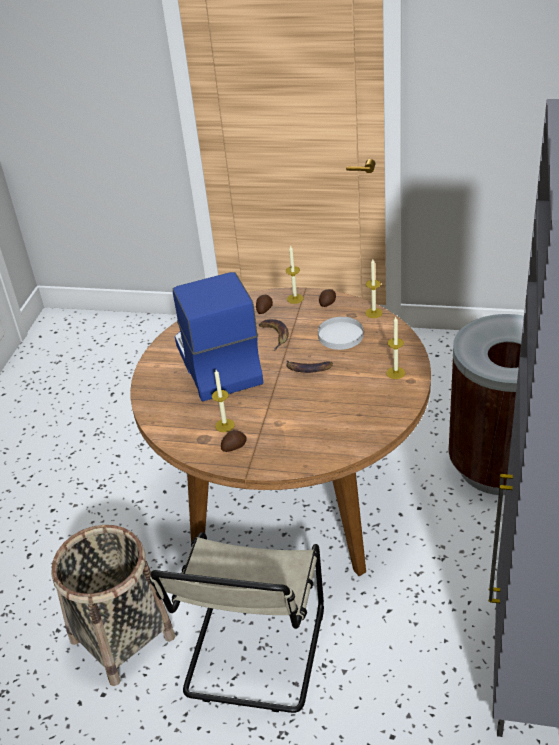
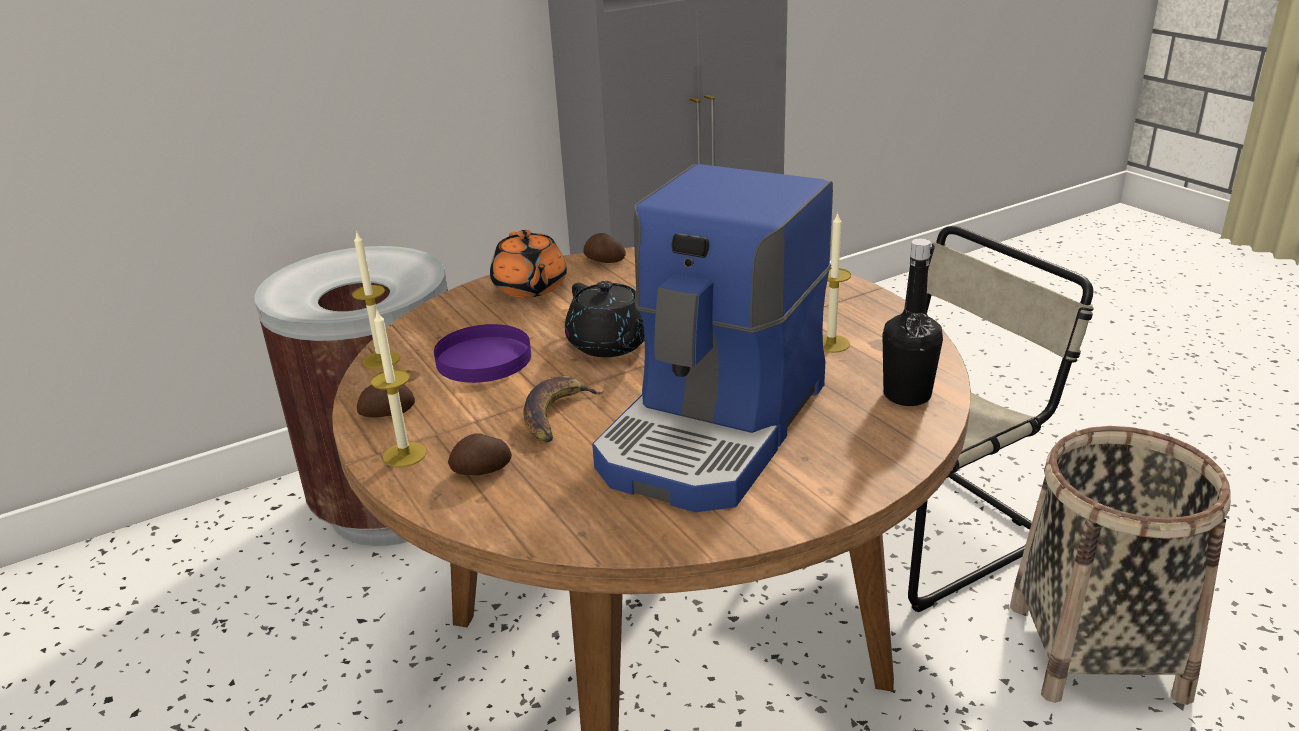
camera: 135 degrees left, 10 degrees down
potato [221,430,247,452] -> potato moved to [583,233,626,263]
banana [286,360,333,373] -> black teapot [565,281,644,357]
white plate [318,317,363,350] -> purple plate [434,324,531,383]
candle [386,317,405,379] -> orange teapot [490,230,567,298]
none -> black bottle [882,239,943,406]

